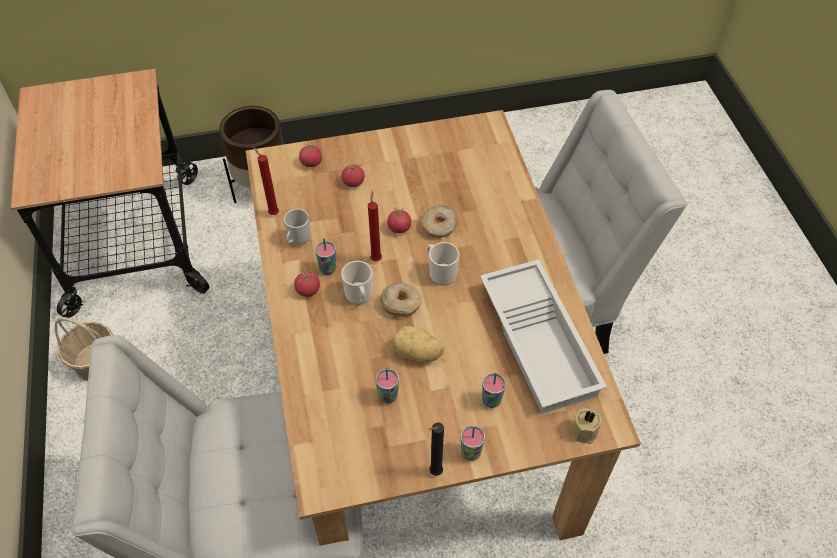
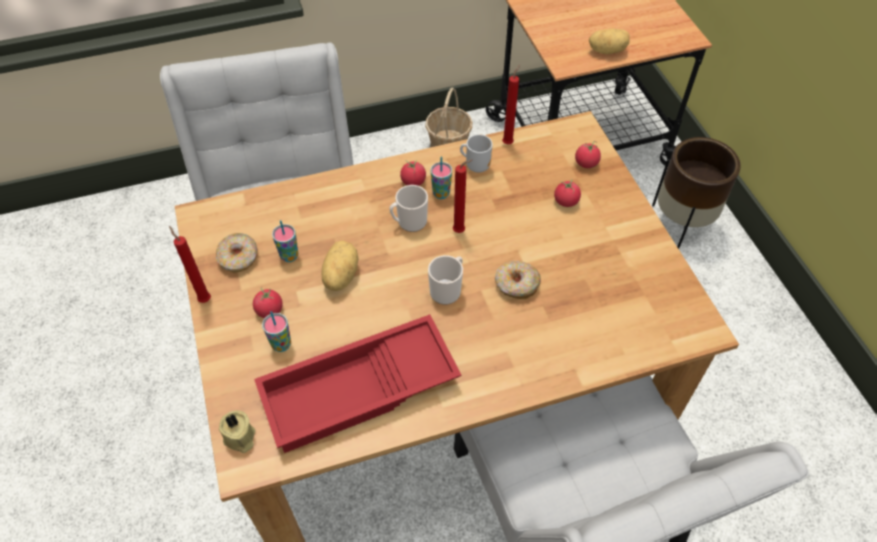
camera: 85 degrees right, 0 degrees up
donut [380,283,422,317] -> donut moved to [216,233,258,273]
tomato [387,207,411,233] -> tomato moved to [253,286,283,318]
black candle [428,422,444,476] -> red candle [169,226,211,303]
cup [461,425,485,461] -> none
white tray [480,259,607,414] -> red tray [254,314,461,453]
none -> potato [589,29,630,54]

